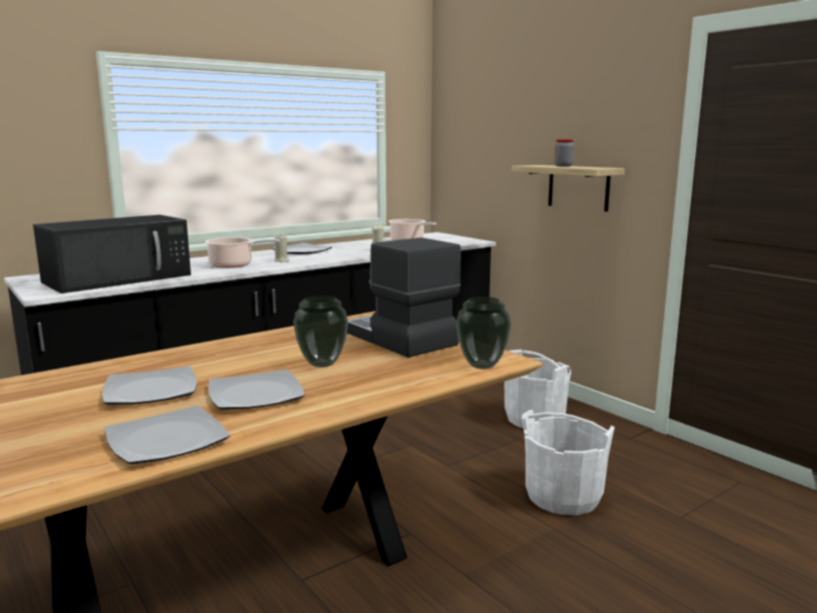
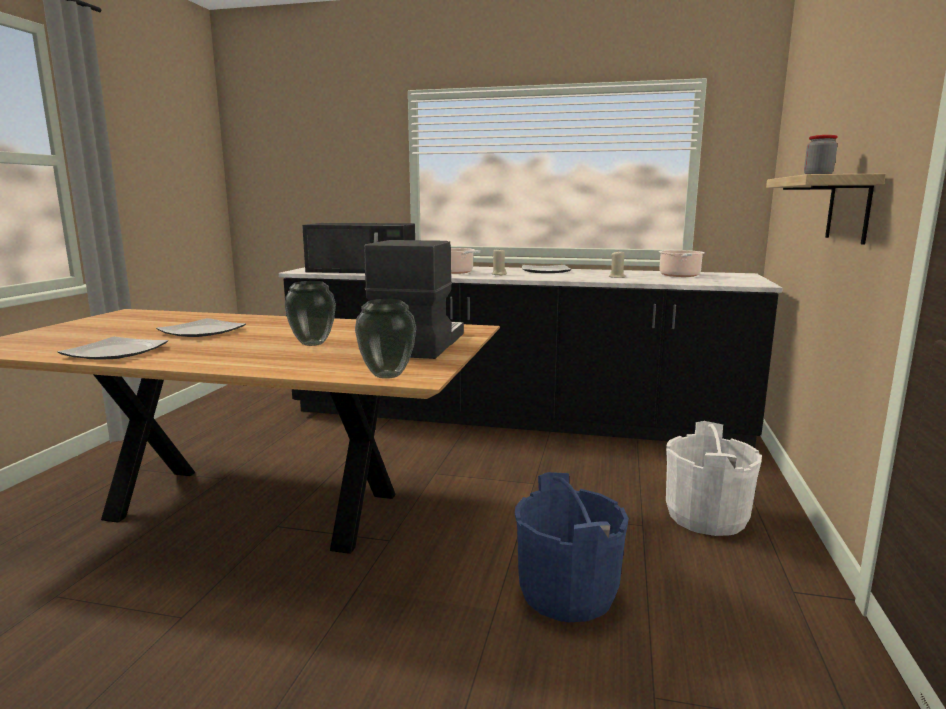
camera: 50 degrees right, 0 degrees up
plate [208,369,305,410] -> none
white bucket [522,410,614,515] -> blue bucket [515,472,629,622]

